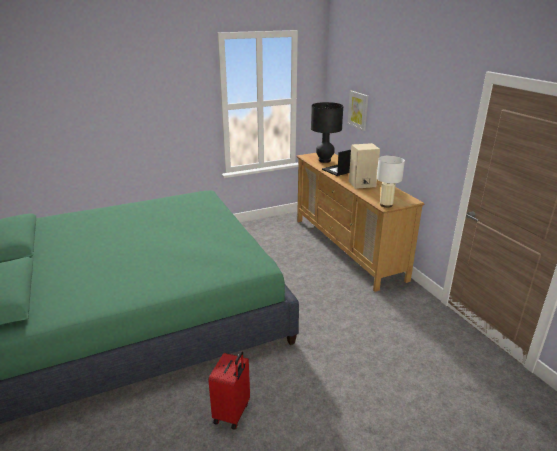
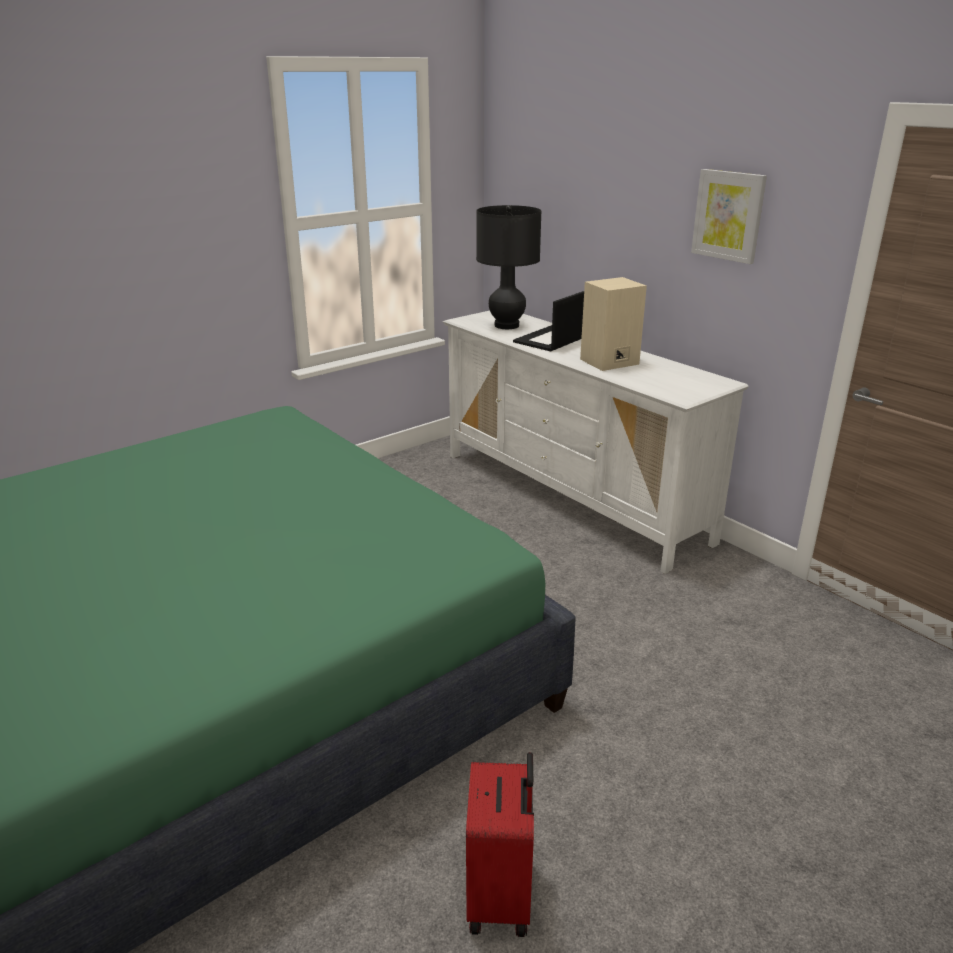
camera: 15 degrees left, 0 degrees up
brown dresser [296,153,424,292] -> white dresser [443,310,749,574]
picture [348,91,368,131] -> picture moved to [691,169,767,264]
white table lamp [377,155,405,208] -> none

